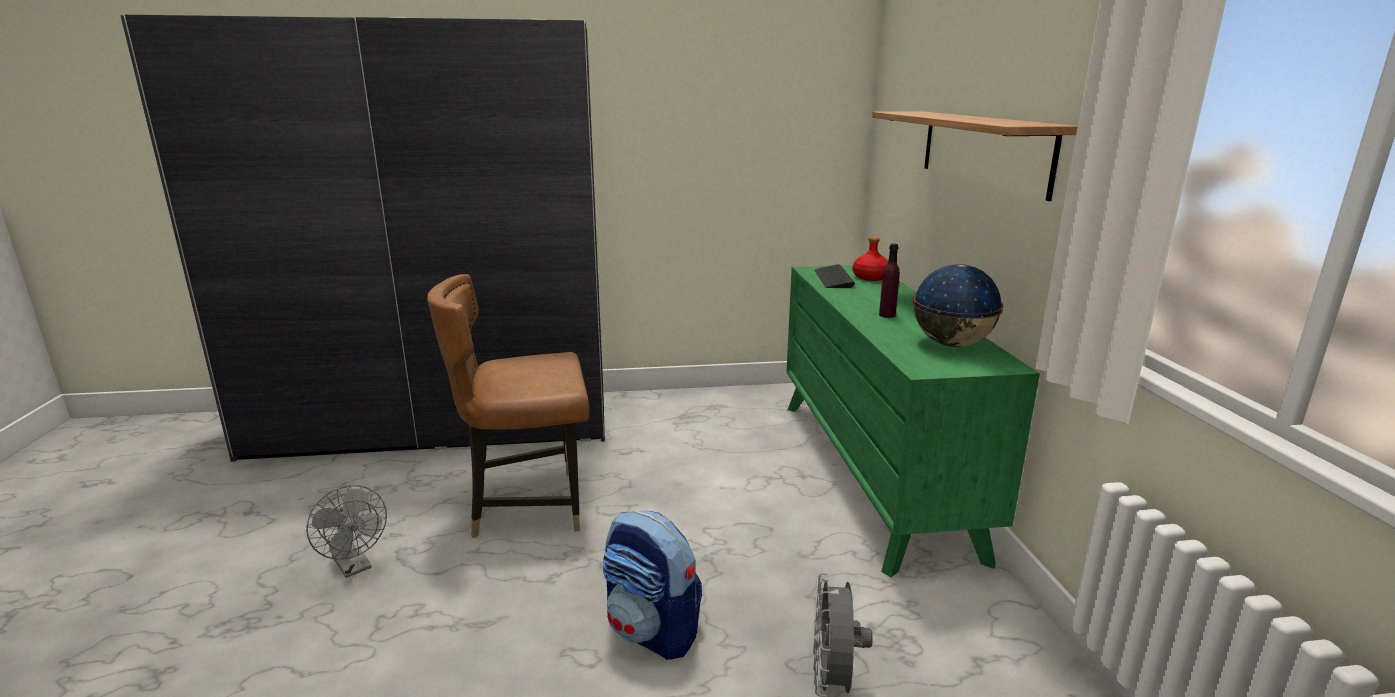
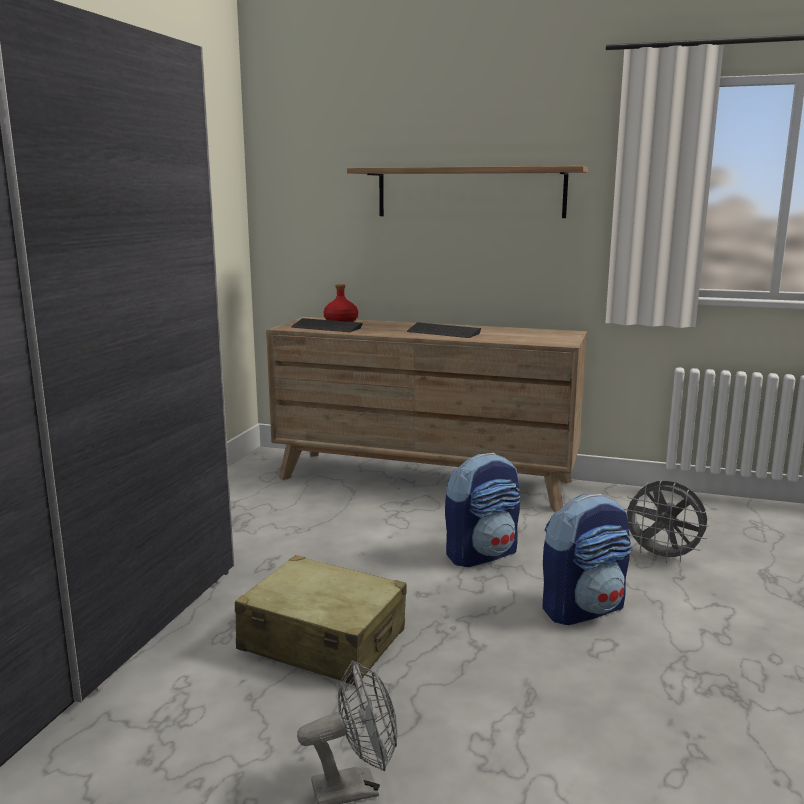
camera: 65 degrees left, 5 degrees down
brown chair [427,274,589,538] -> beige suitcase [235,555,407,685]
green dresser [786,265,1040,577] -> brown dresser [266,317,587,512]
purple bottle [879,243,900,318] -> keyboard [407,322,481,338]
globe [913,264,1003,347] -> none
none -> backpack [445,453,520,567]

